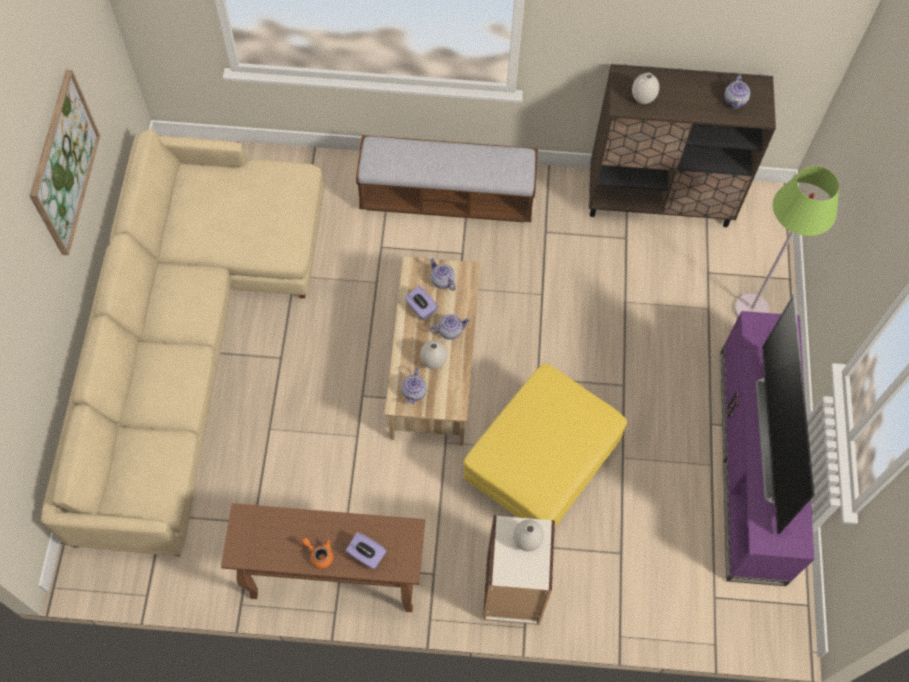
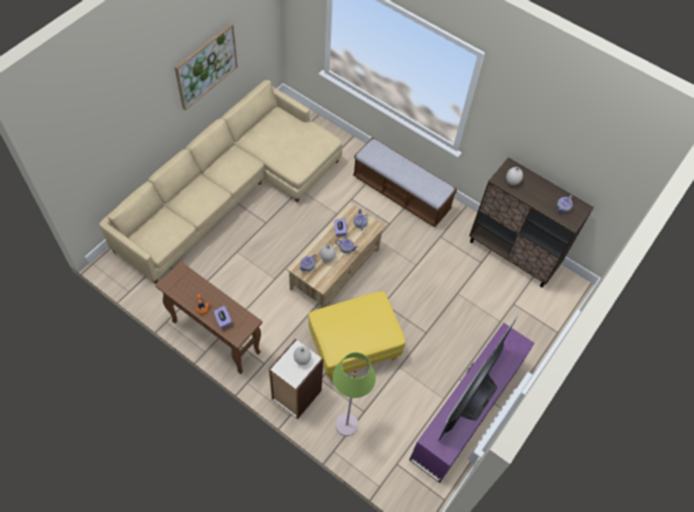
camera: 30 degrees right, 5 degrees down
green floor lamp [735,166,839,317] -> green floor lamp moved to [333,352,376,436]

